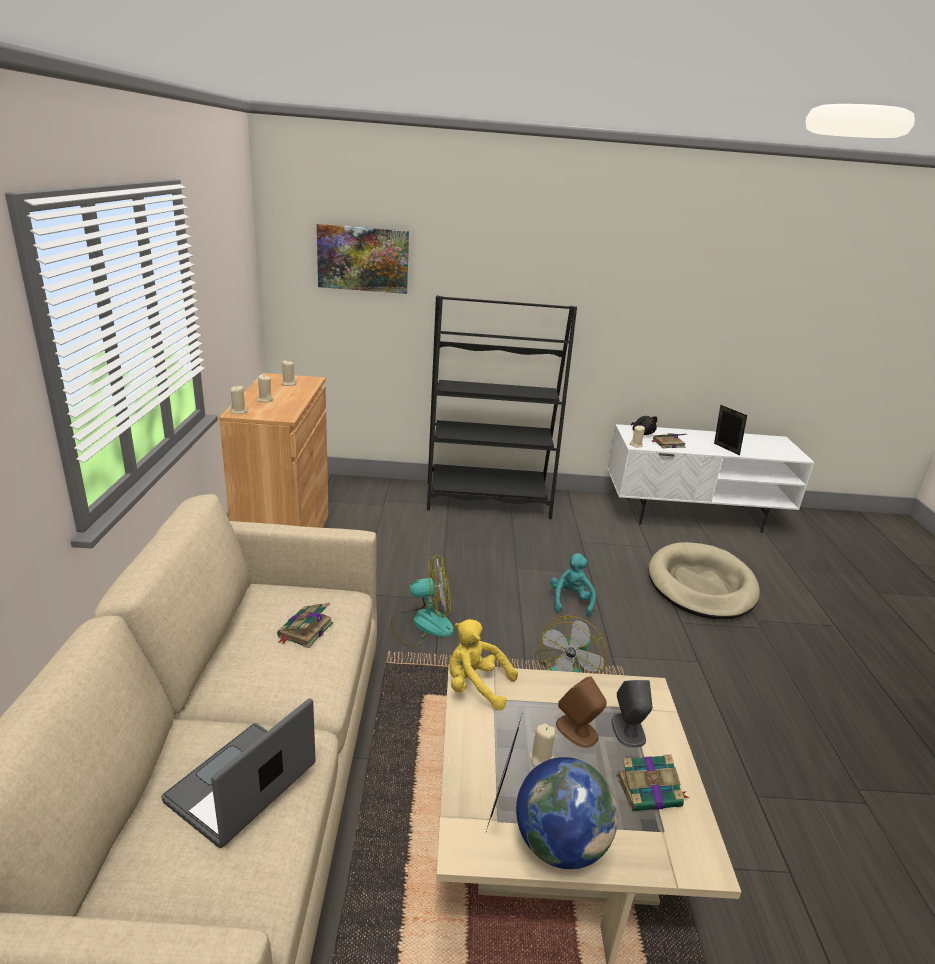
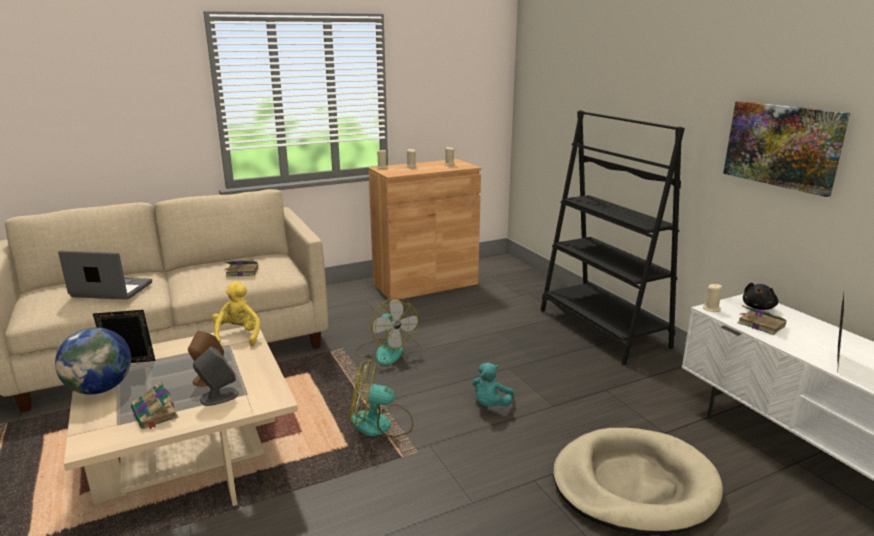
camera: 65 degrees right, 5 degrees down
picture [317,224,409,294] -> picture moved to [723,101,850,197]
beige candle [529,723,555,766] -> none
turquoise plush toy [550,553,596,617] -> turquoise plush toy turned 135 degrees clockwise [472,363,514,407]

